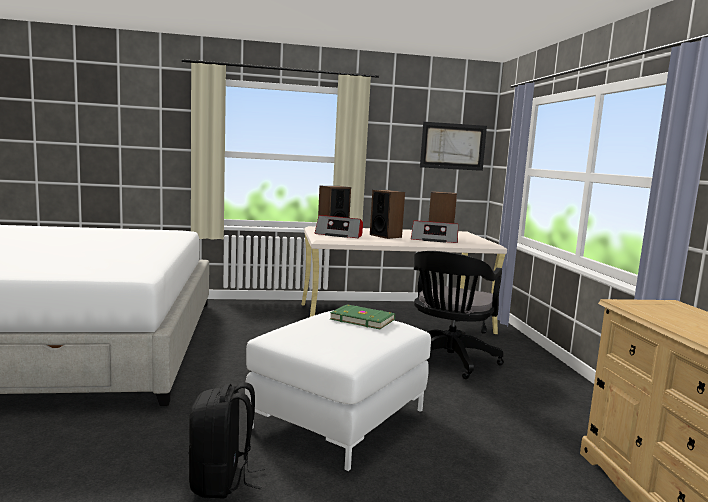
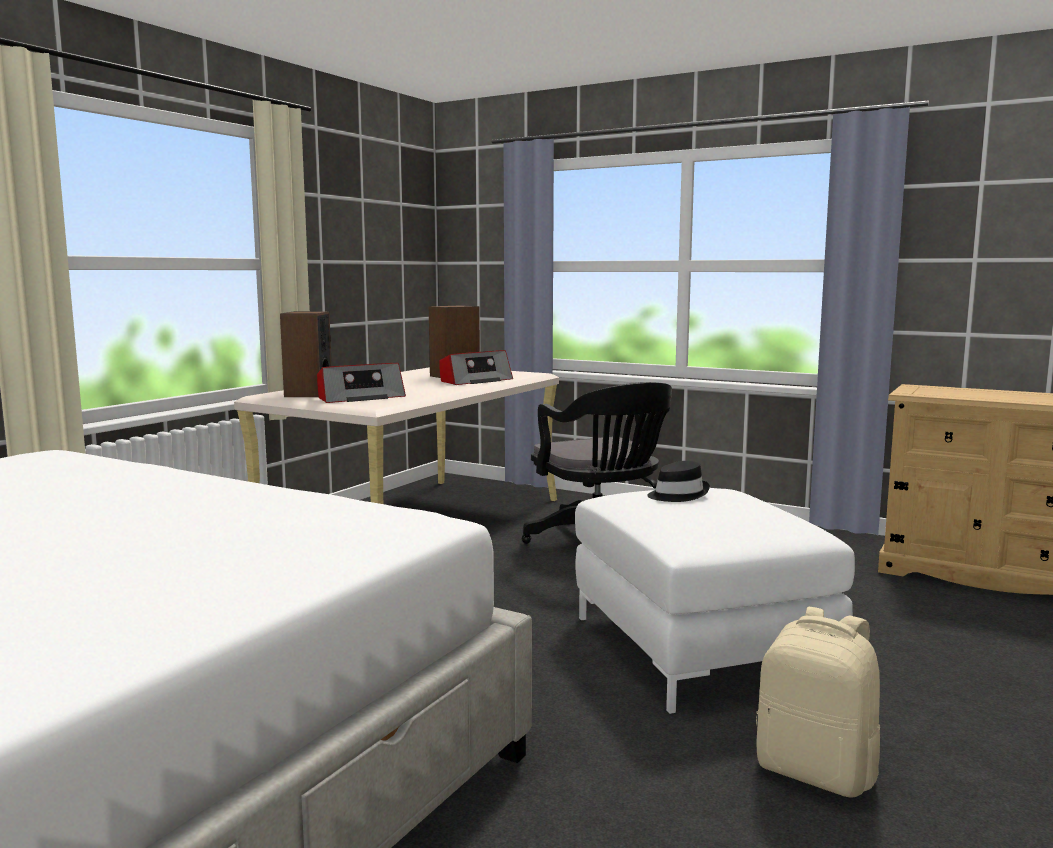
camera: 50 degrees left, 0 degrees up
black backpack [188,382,265,499] -> beige backpack [756,607,880,798]
green book [330,304,395,329] -> black hat [647,461,710,502]
speaker [370,190,405,239] -> none
picture [420,122,487,171] -> none

